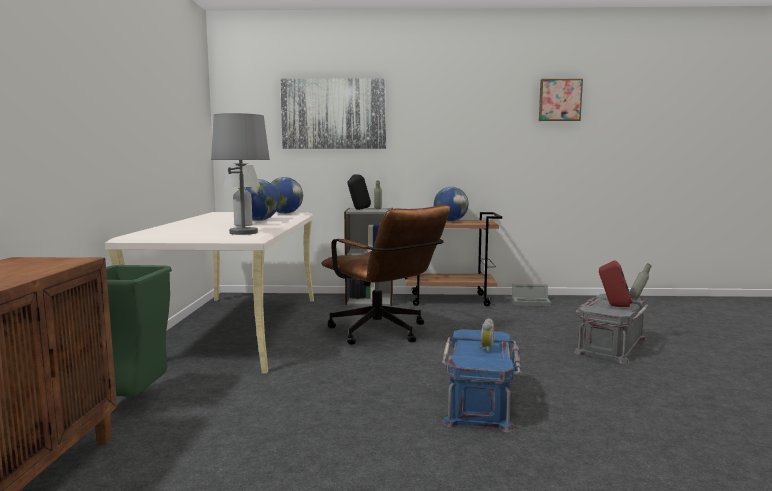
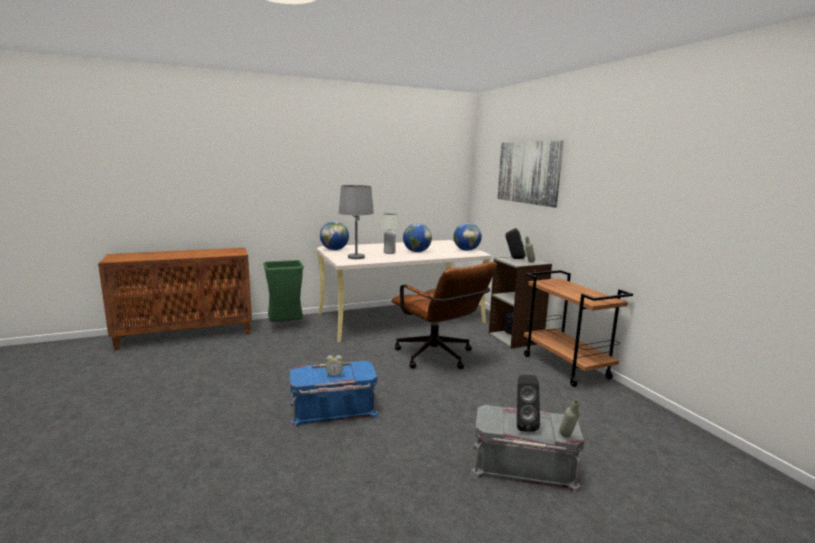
camera: 65 degrees right, 5 degrees up
brown office chair [321,205,450,345] -> brown office chair turned 60 degrees counterclockwise [391,262,497,369]
globe [434,187,468,221] -> globe moved to [320,221,349,250]
grey storage box [512,284,551,307] -> none
picture [539,79,583,121] -> none
red speaker [599,260,632,307] -> black speaker [517,375,540,432]

